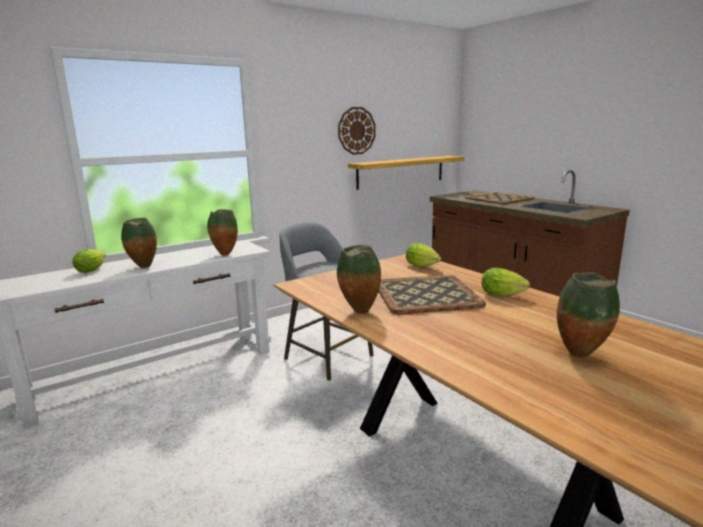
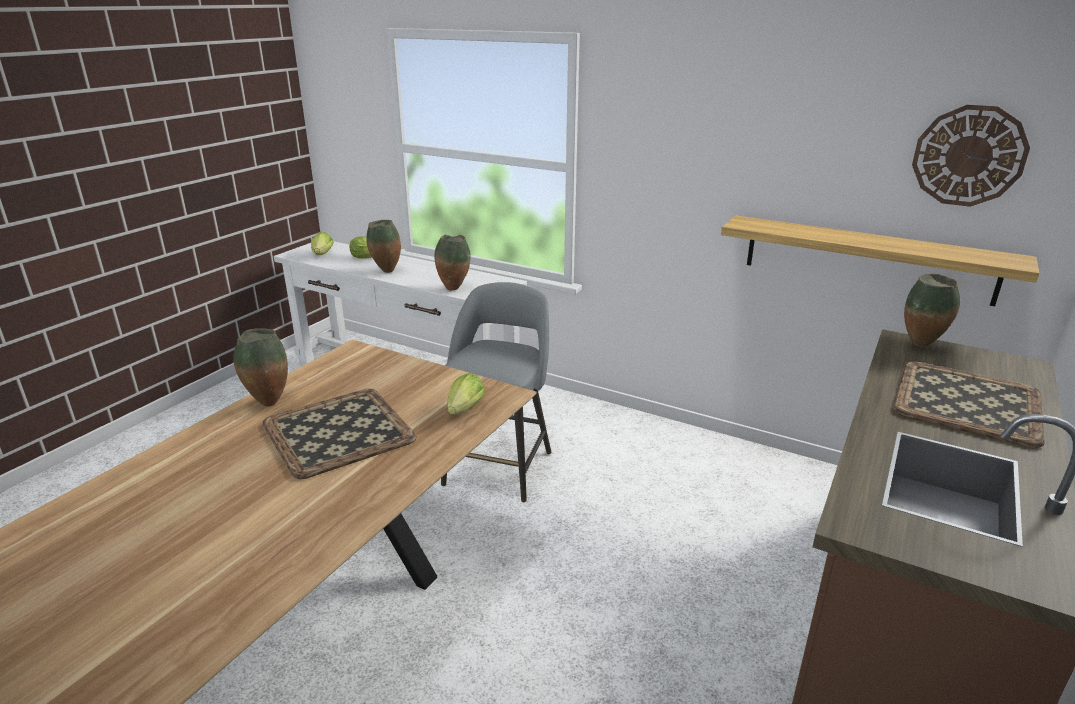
camera: 65 degrees right, 10 degrees up
wall clock [338,107,376,155] -> wall clock moved to [912,105,1030,207]
lettuce [482,268,530,296] -> lettuce moved to [311,232,334,255]
vase [557,272,620,358] -> vase moved to [904,274,960,347]

